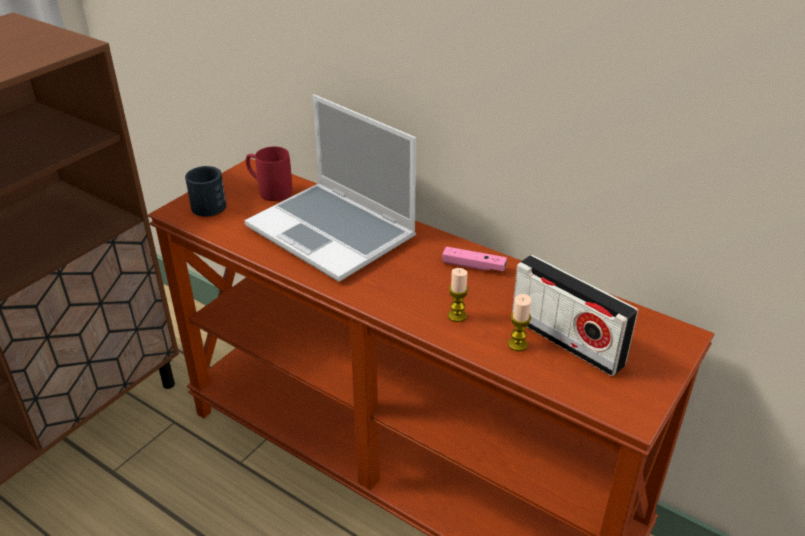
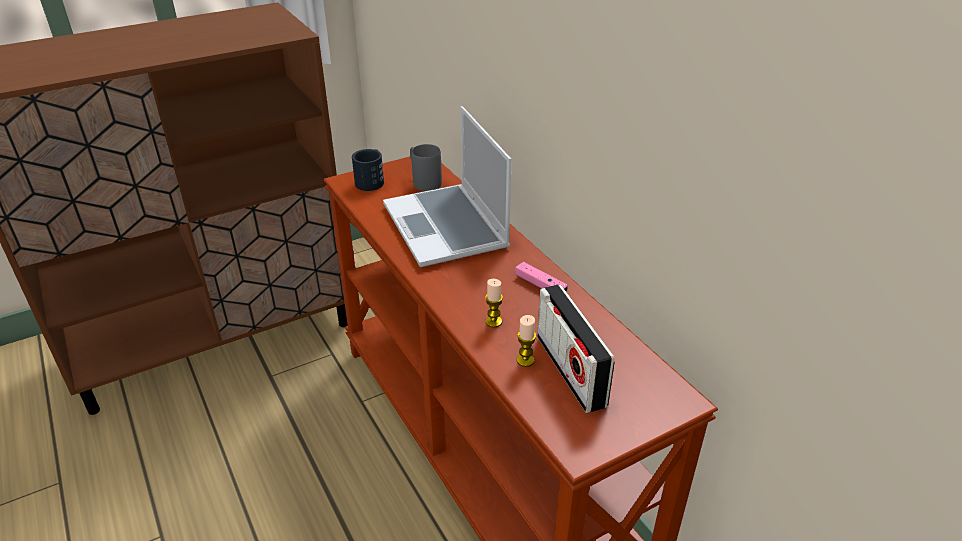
camera: 25 degrees right, 0 degrees up
red mug [246,147,293,201] -> grey mug [410,144,442,191]

